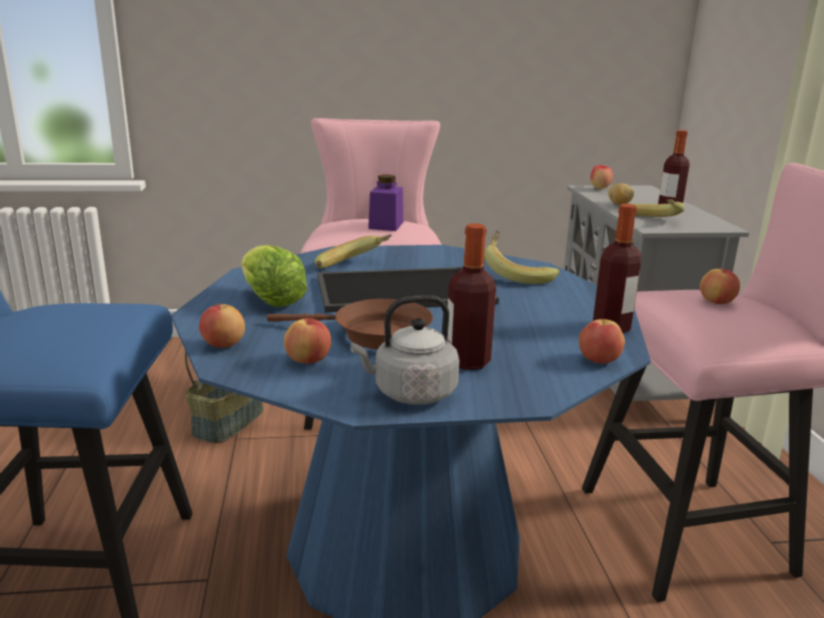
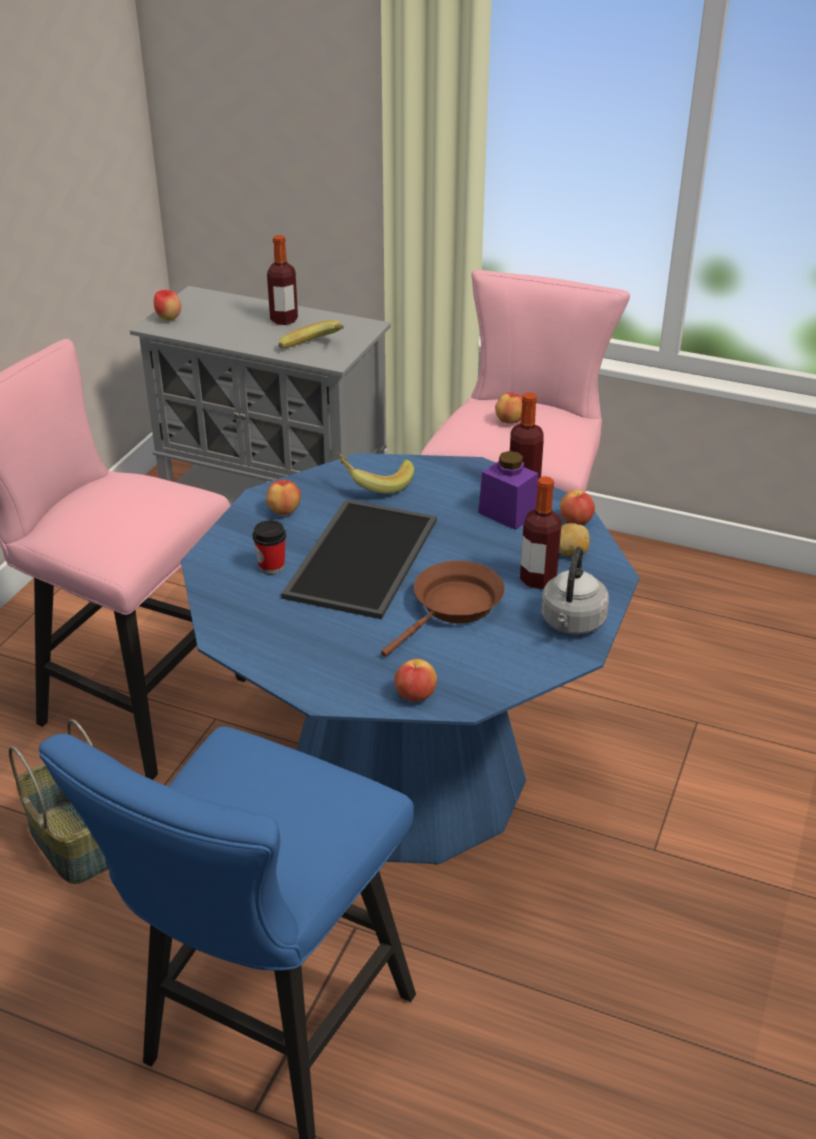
camera: 60 degrees left, 15 degrees up
lettuce [242,245,307,307] -> none
apple [284,318,331,364] -> apple moved to [266,480,301,515]
banana [315,234,392,268] -> cup [252,520,286,574]
purple jar [368,174,403,231] -> purple jar moved to [478,451,538,530]
potato [608,183,634,205] -> potato moved to [559,523,590,556]

